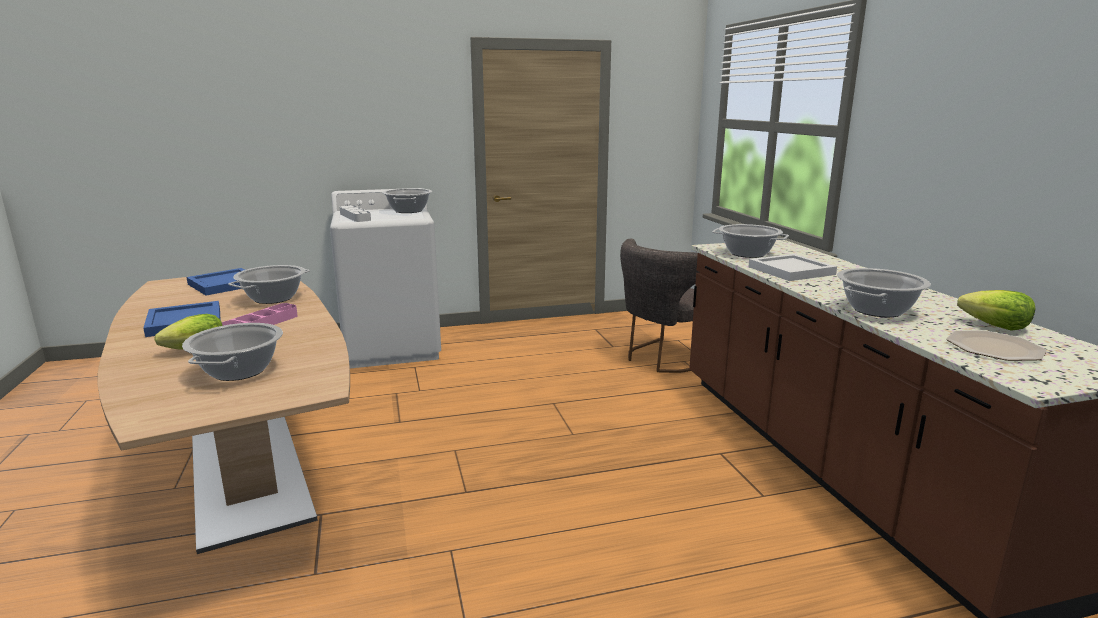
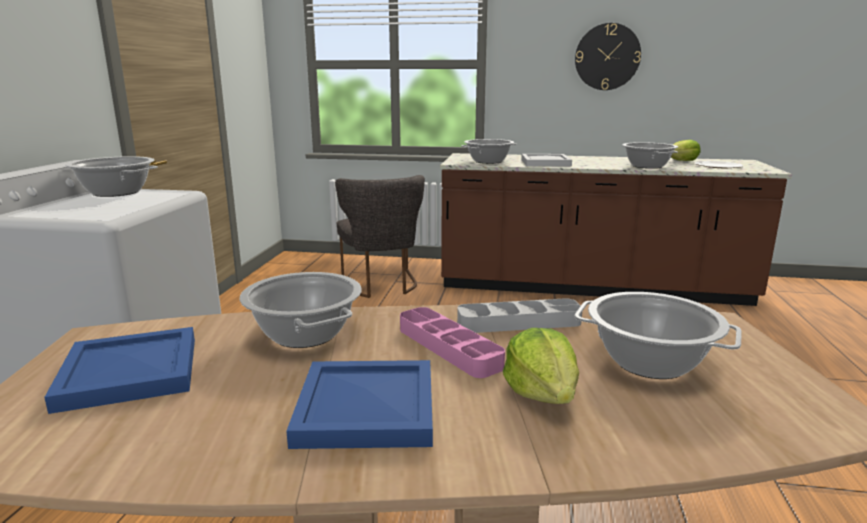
camera: 65 degrees left, 0 degrees up
grey tray [340,205,371,222] -> grey tray moved to [457,298,582,333]
none -> wall clock [575,23,641,90]

